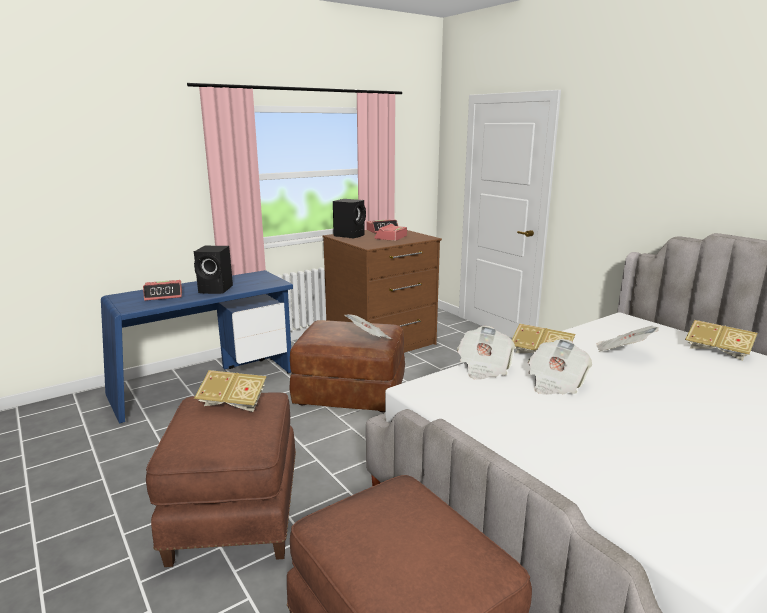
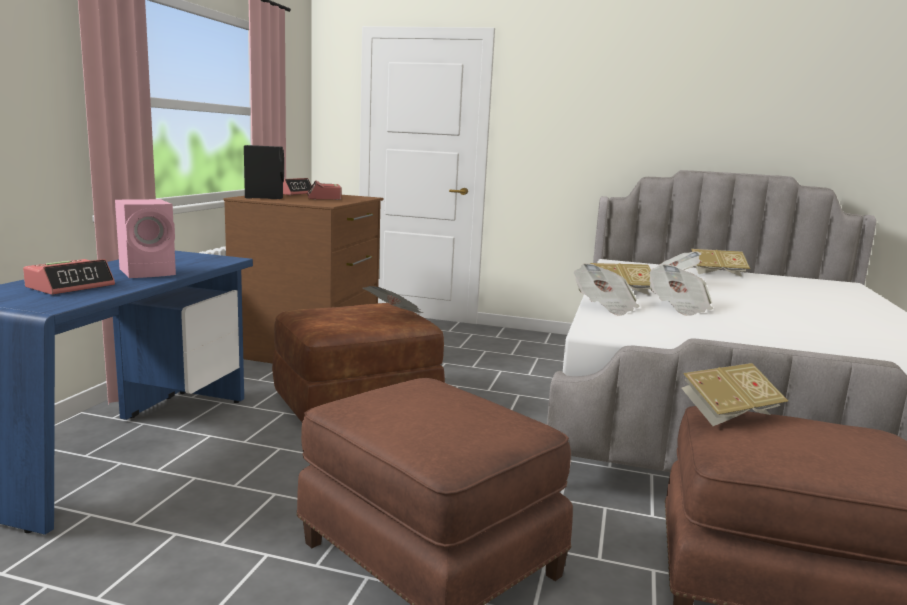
camera: 40 degrees left, 5 degrees down
black speaker [194,246,233,294] -> pink speaker [115,199,176,278]
book [194,370,267,412] -> book moved to [682,363,788,426]

